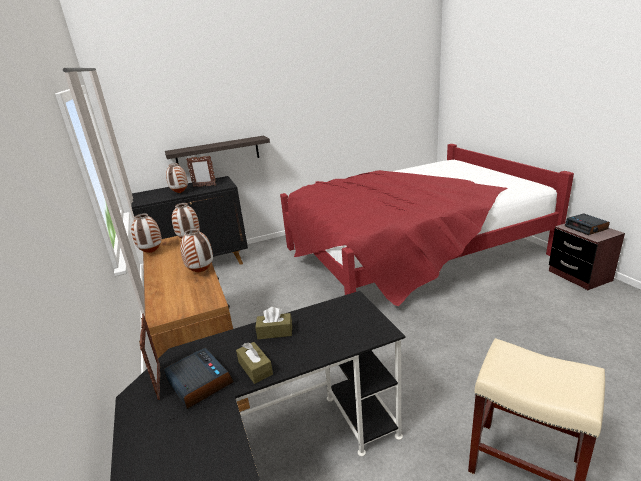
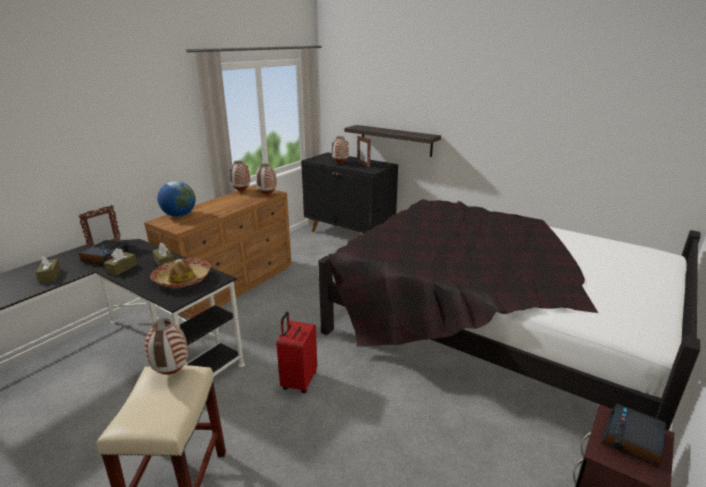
camera: 55 degrees right, 0 degrees up
vase [180,228,213,272] -> vase moved to [145,318,188,375]
red bed [280,144,574,307] -> black bed [318,199,701,430]
none -> brown tissue box [36,255,61,283]
none -> hat [150,258,210,288]
none -> globe [157,181,196,217]
none -> red suitcase [277,312,317,393]

